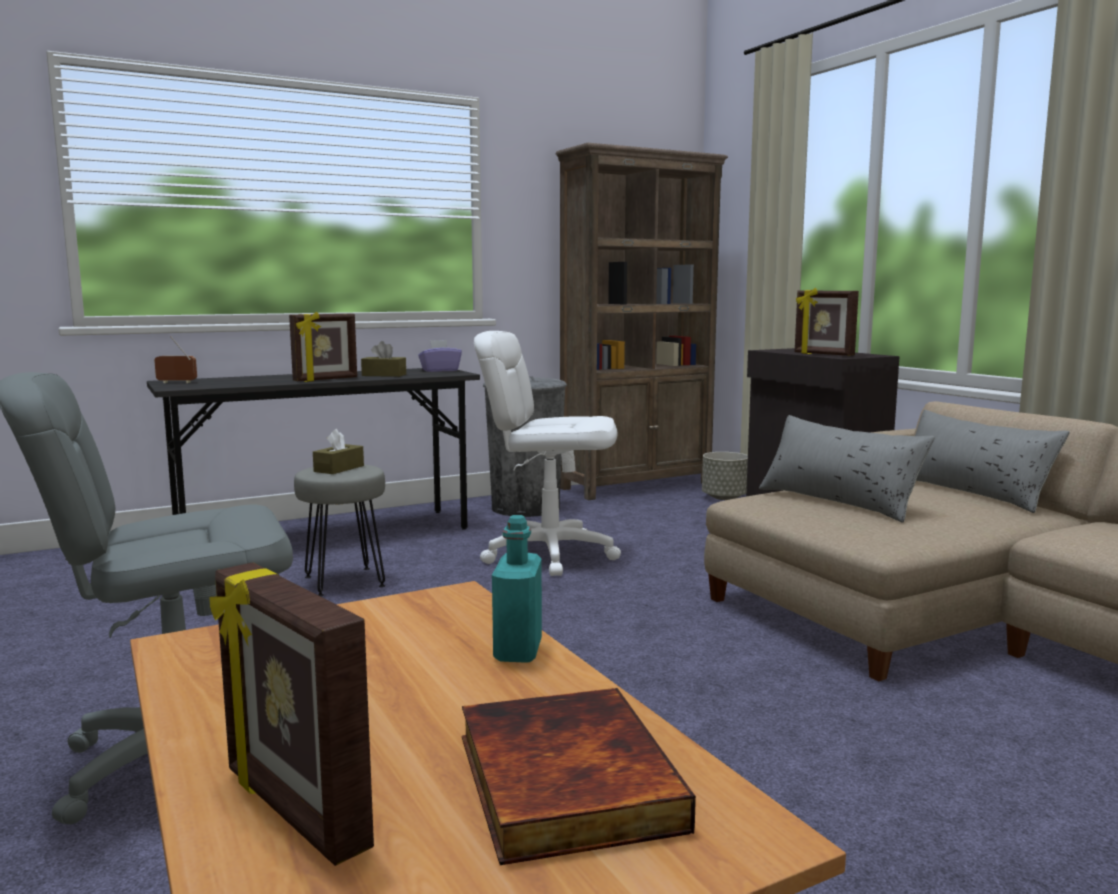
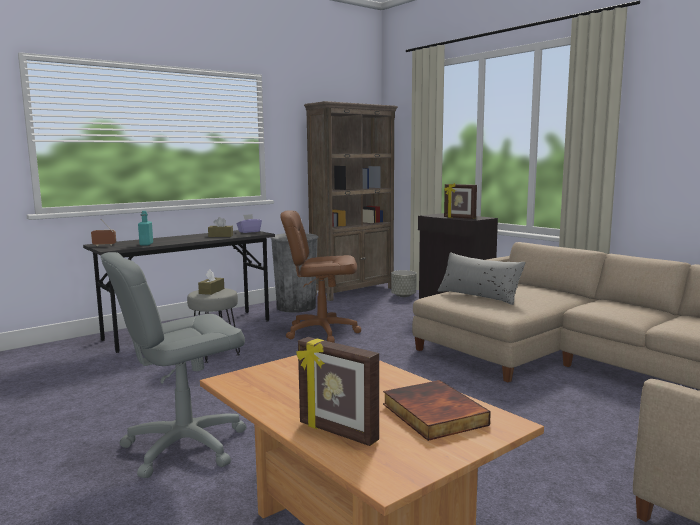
camera: 10 degrees left, 0 degrees up
picture frame [289,312,357,382] -> none
white office chair [474,331,621,576] -> brown office chair [280,210,361,343]
turquoise bottle [492,515,542,663] -> turquoise bottle moved to [138,211,153,246]
grey pillow [915,410,1070,513] -> none

